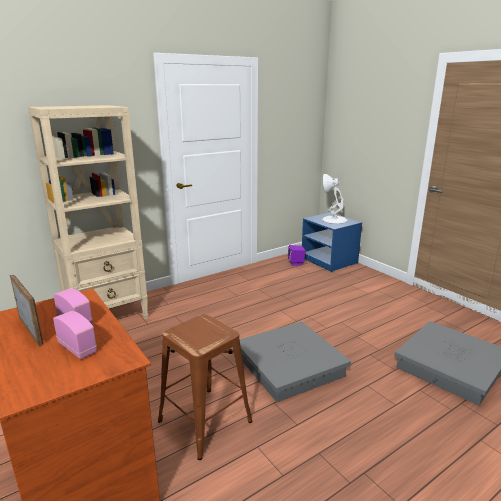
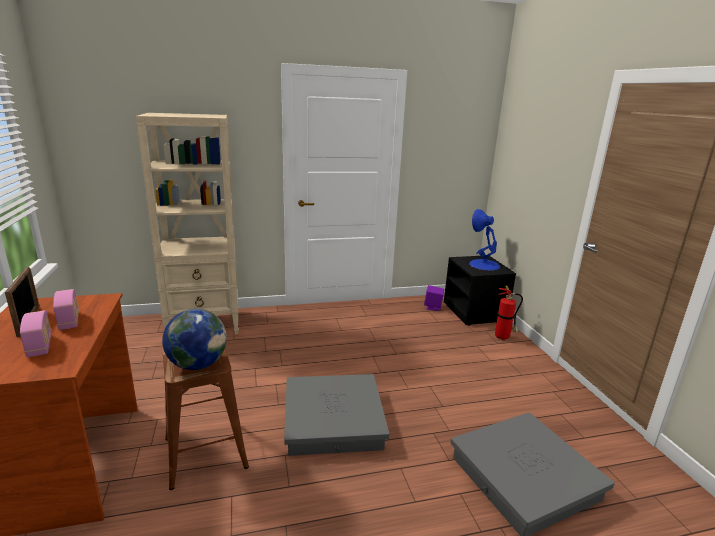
camera: 20 degrees right, 0 degrees up
blue nightstand [302,212,362,272] -> black nightstand [444,256,516,326]
white table lamp [322,174,348,224] -> blue table lamp [469,209,500,271]
none -> globe [162,309,227,370]
none -> fire extinguisher [495,285,523,340]

